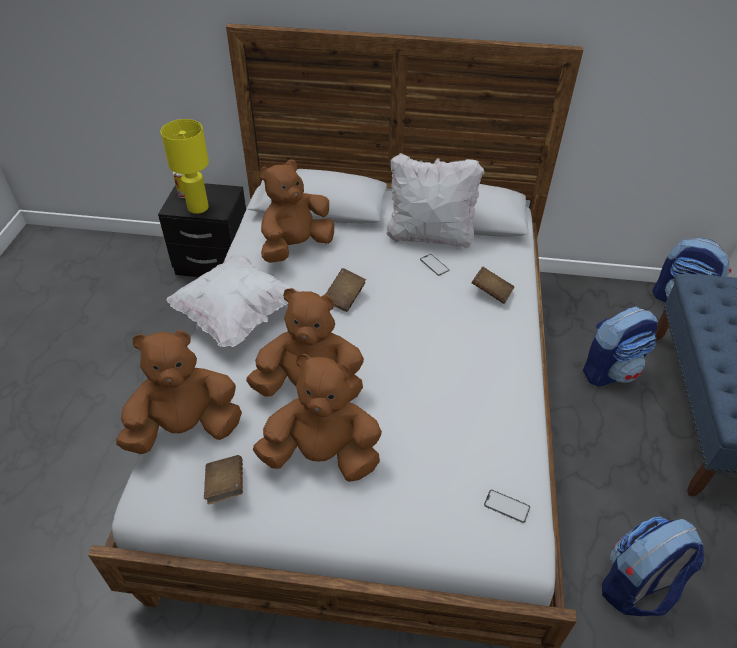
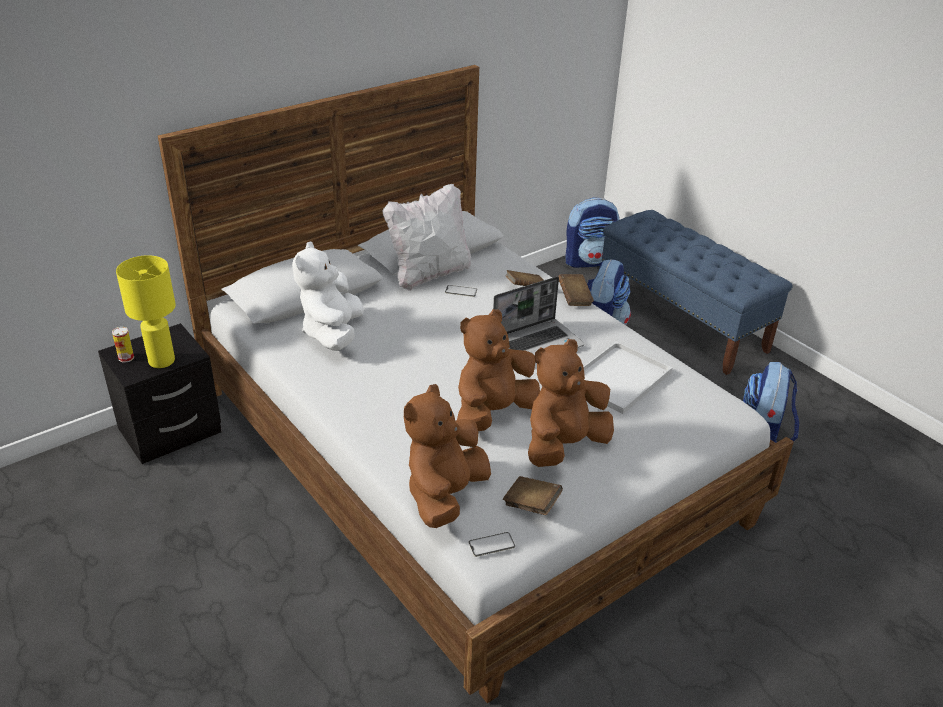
camera: 45 degrees left, 10 degrees down
white pillow [167,255,301,347] -> none
brown plush toy [259,160,334,263] -> white plush toy [292,241,364,351]
brown book [326,268,366,312] -> brown book moved to [558,274,594,306]
phone [484,489,530,523] -> phone moved to [469,532,515,557]
none -> laptop [493,276,585,356]
none -> white tray [583,341,672,414]

